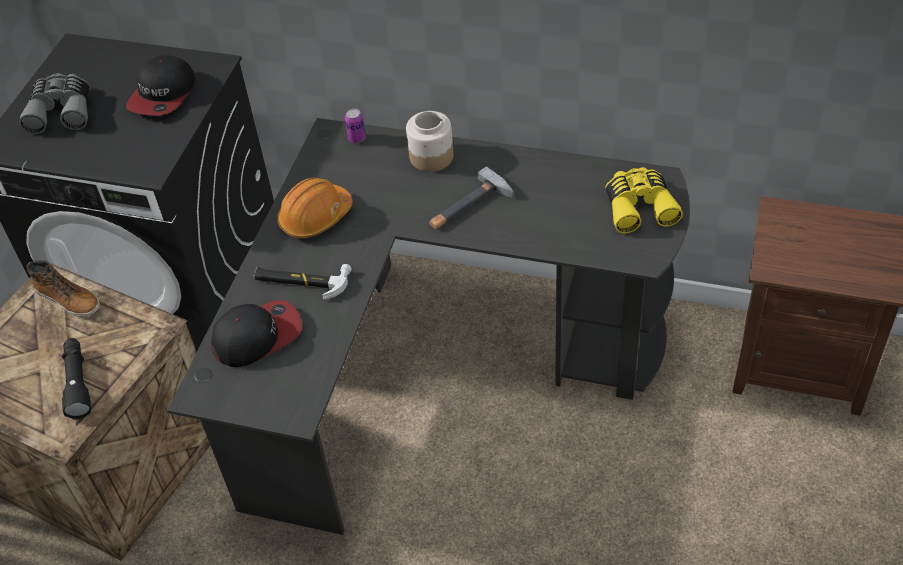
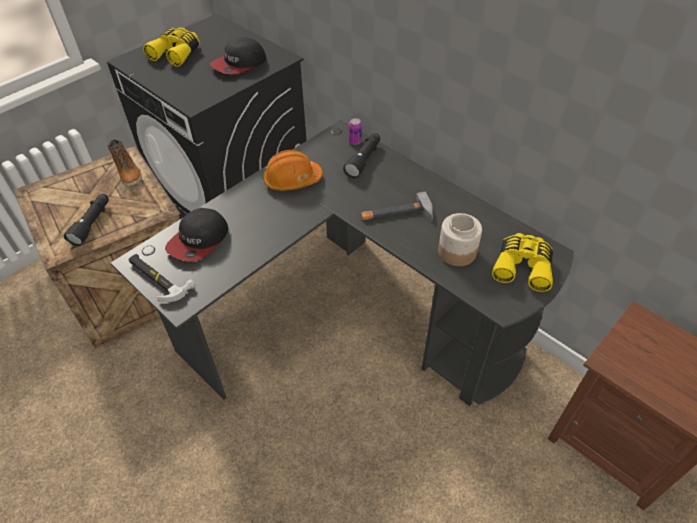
camera: 25 degrees right, 0 degrees up
grey binoculars [19,73,89,134] -> yellow binoculars [143,28,200,67]
cap [211,300,302,367] -> cap turned 120 degrees clockwise [165,208,229,262]
hammer [254,264,352,300] -> hammer moved to [129,254,196,302]
jar [406,111,454,172] -> jar moved to [438,213,482,266]
none -> black flashlight [343,133,380,178]

